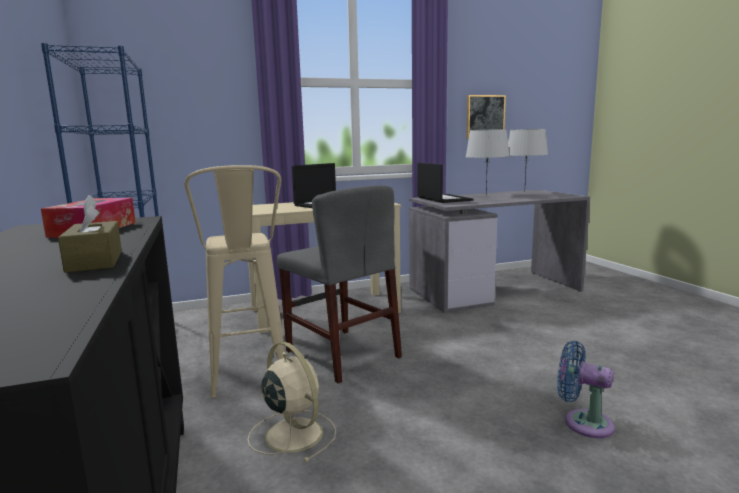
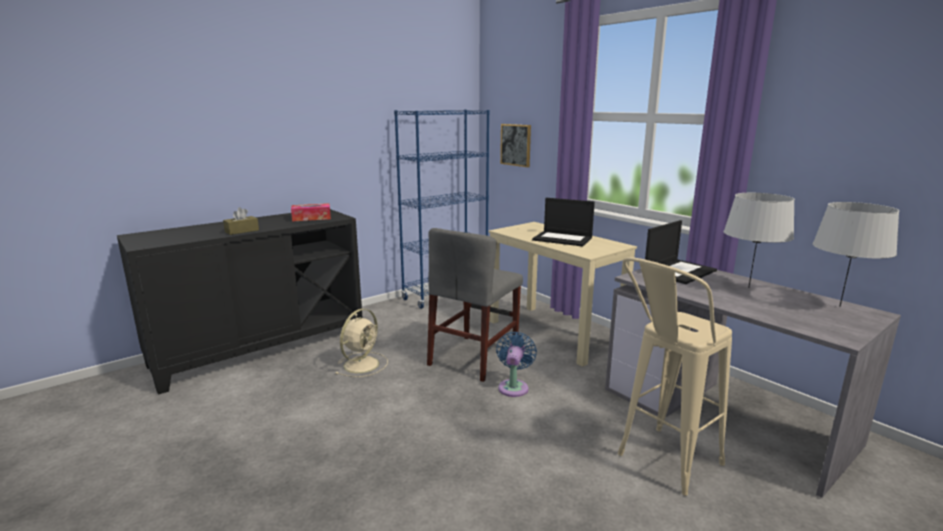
camera: 70 degrees right, 5 degrees up
beige stool [185,165,284,398] -> beige stool moved to [618,257,732,496]
picture [466,95,506,139] -> picture moved to [500,124,531,167]
blue fan [557,341,615,438] -> blue fan moved to [496,332,537,397]

